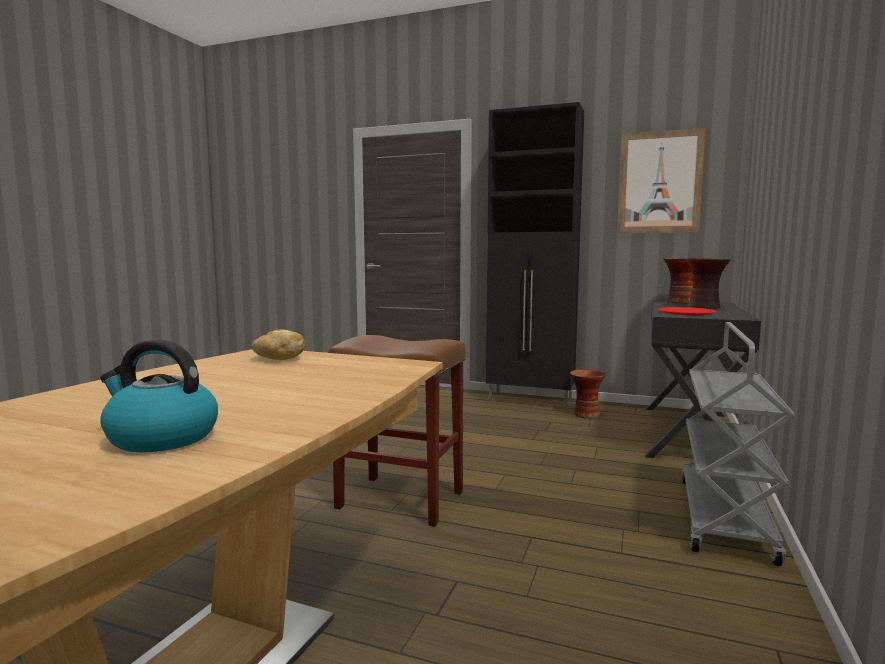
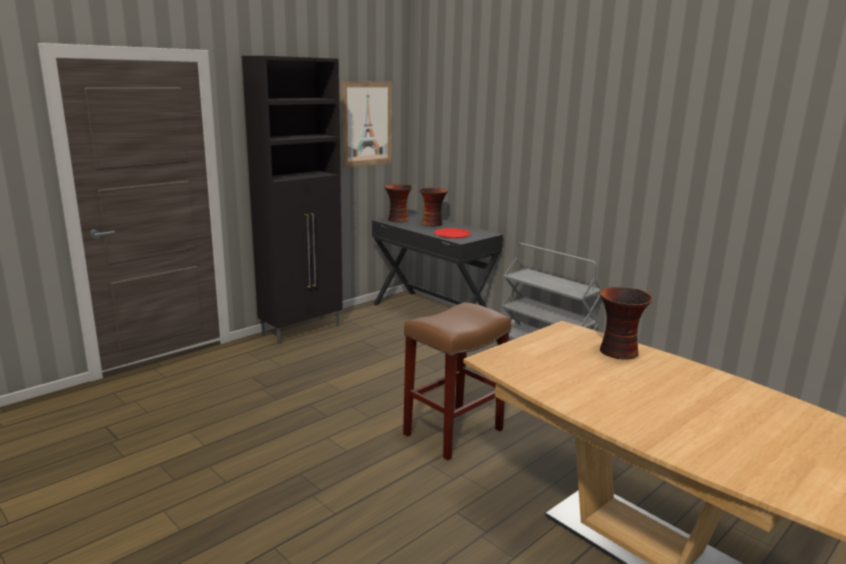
camera: 65 degrees left, 10 degrees up
kettle [100,339,218,452] -> none
bread [251,329,305,360] -> none
vase [570,369,606,419] -> vase moved to [599,287,653,360]

